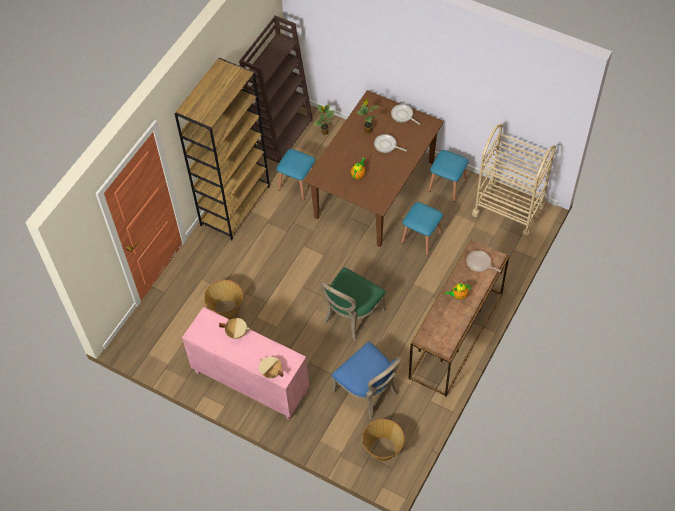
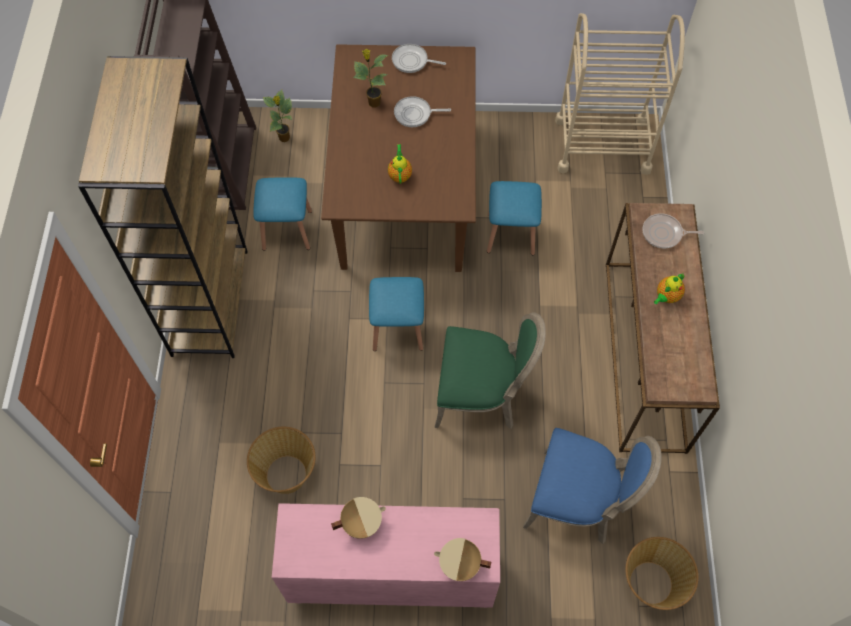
camera: 30 degrees left, 5 degrees up
green chair [319,267,386,341] -> green chair turned 90 degrees counterclockwise [435,312,546,429]
blue stool [428,150,468,202] -> blue stool moved to [369,277,424,351]

